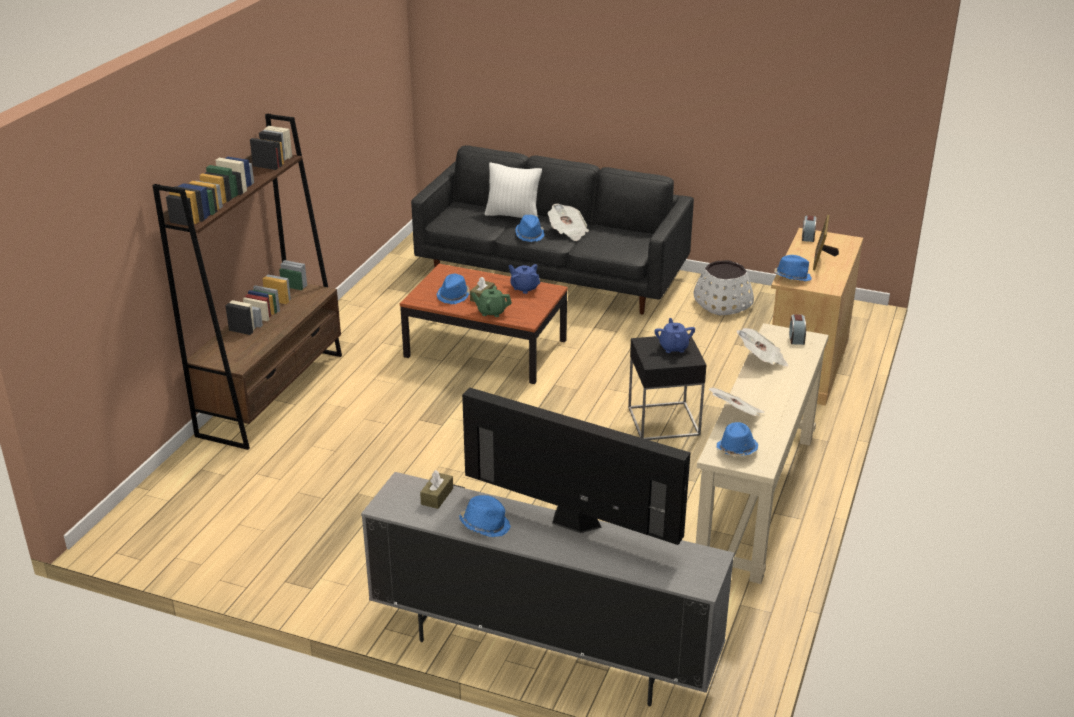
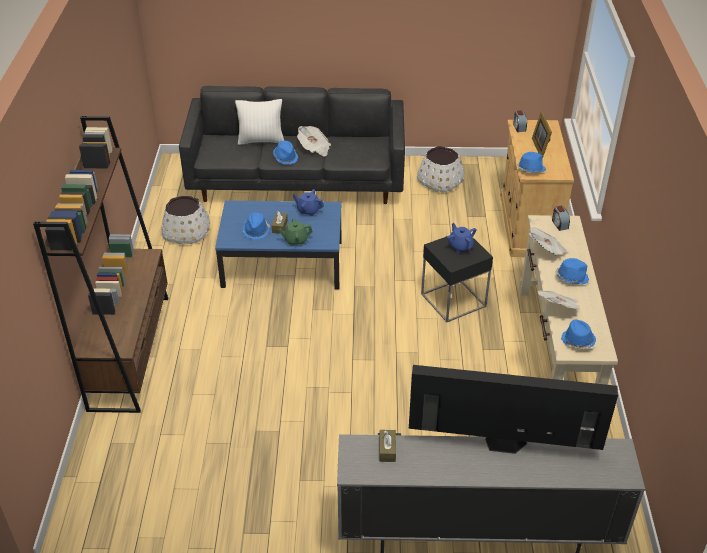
camera: 20 degrees left, 10 degrees up
brown coffee table [400,264,568,384] -> blue coffee table [215,200,342,290]
blue hat [459,495,511,537] -> blue hat moved to [555,258,589,284]
none -> white planter [161,196,210,244]

